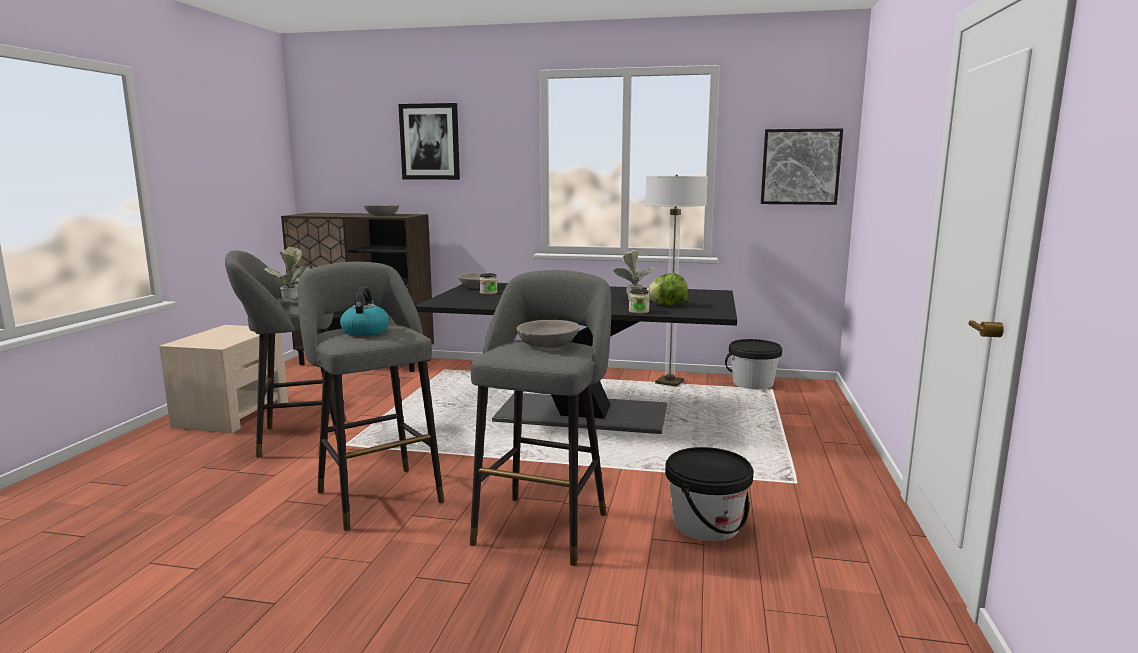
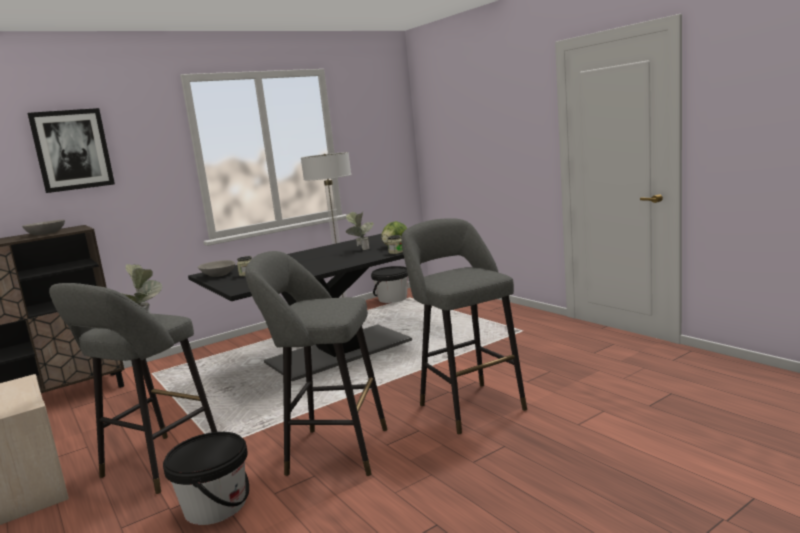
camera: 45 degrees left, 0 degrees up
kettle [340,287,389,336] -> none
grey bowl [517,320,580,348] -> none
black bucket [665,447,754,541] -> black bucket moved to [163,432,249,525]
picture [761,128,843,205] -> none

